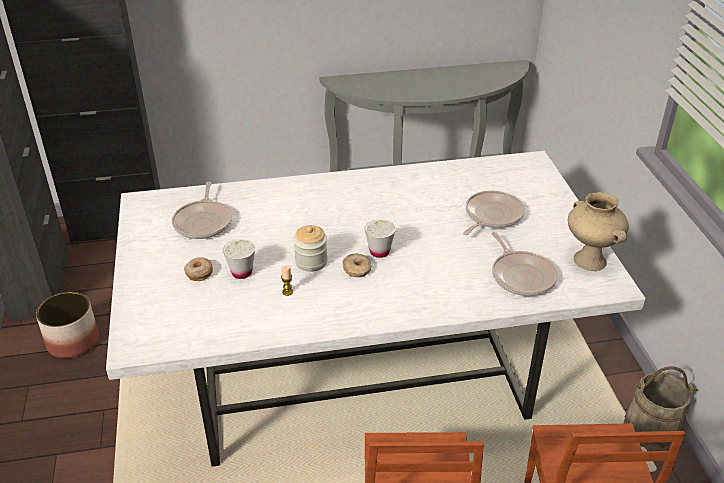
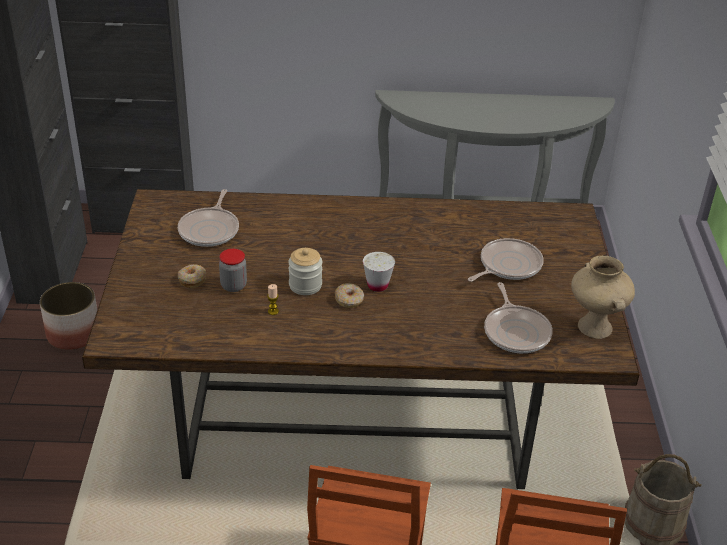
camera: 10 degrees right, 0 degrees up
white dining table [106,151,646,467] -> brown dining table [82,189,640,489]
white cup [223,239,255,279] -> jar [219,249,247,292]

